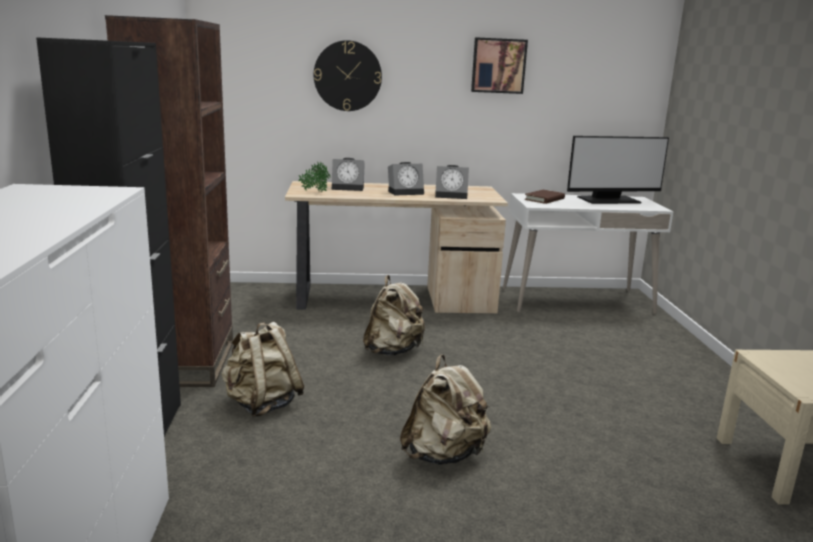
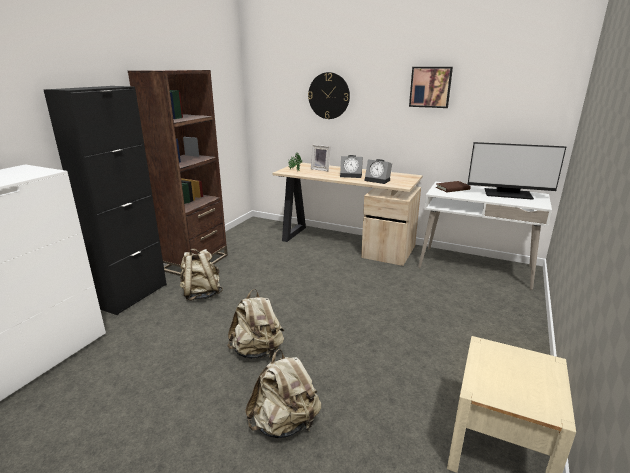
camera: 30 degrees right, 5 degrees up
alarm clock [332,158,365,191] -> picture frame [311,145,331,171]
beige backpack [363,275,425,356] -> beige backpack moved to [245,349,321,438]

